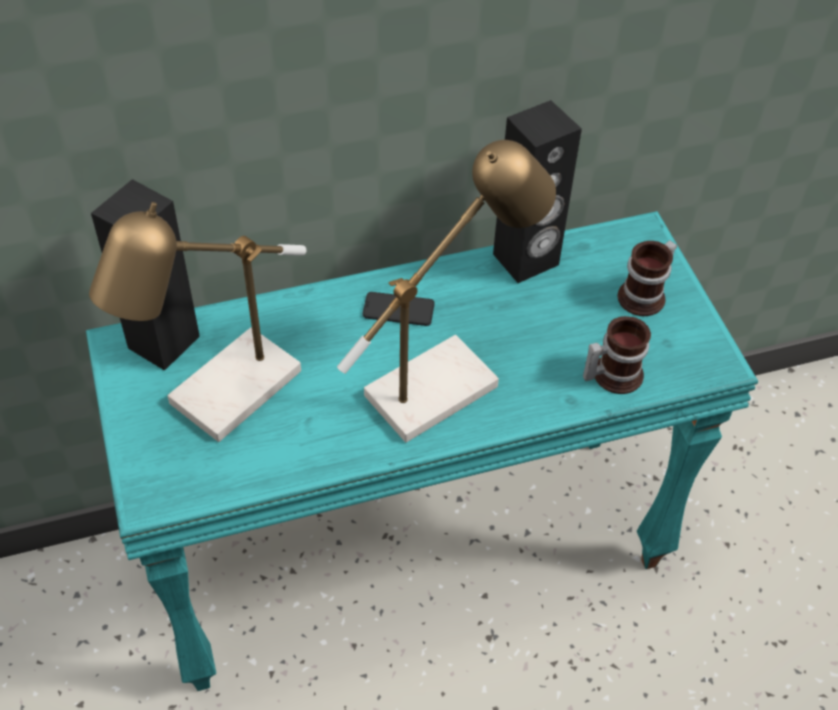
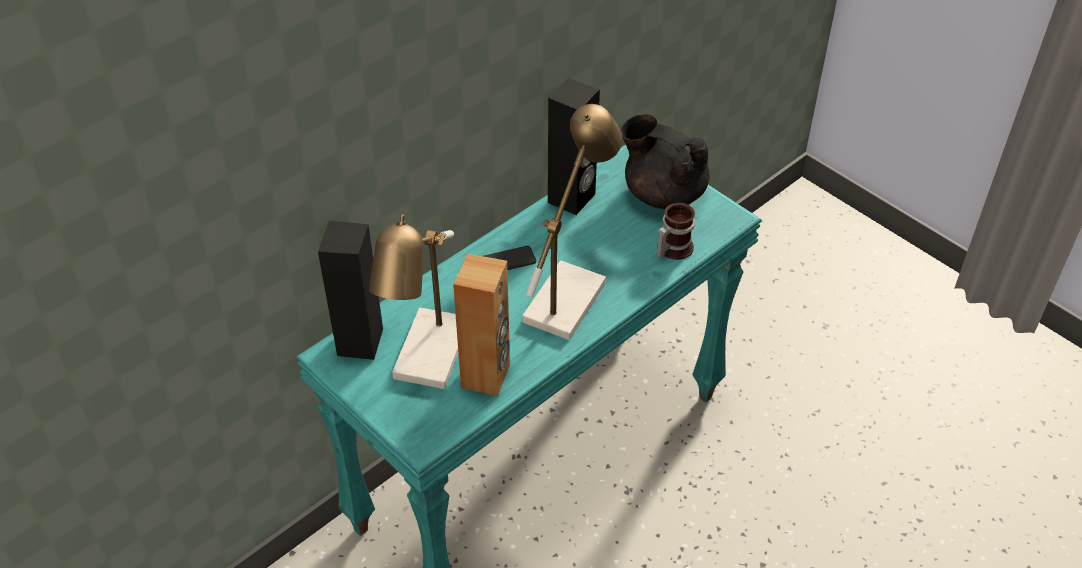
camera: 25 degrees left, 5 degrees down
mug [618,240,677,316] -> black teapot [621,114,710,209]
none -> brown speaker [453,254,510,396]

